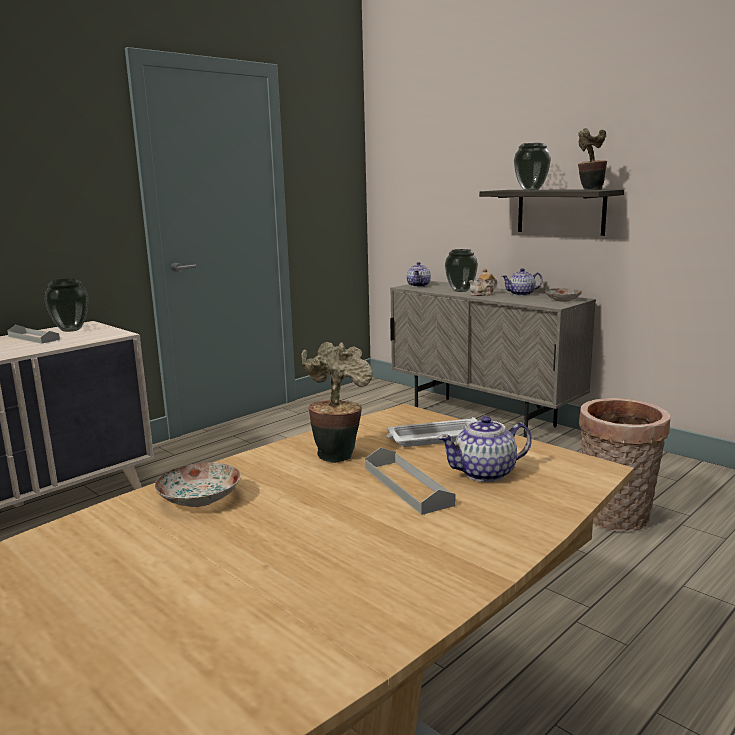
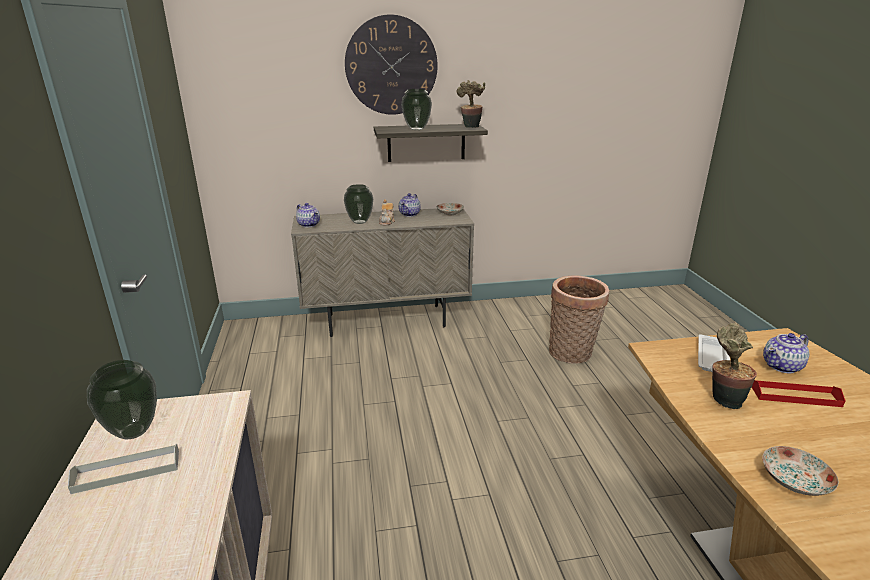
camera: 55 degrees left, 10 degrees up
grey tray [365,448,455,515] -> red tray [752,380,846,407]
teapot [438,416,532,482] -> teapot turned 45 degrees clockwise [763,333,809,373]
none -> wall clock [345,15,438,115]

